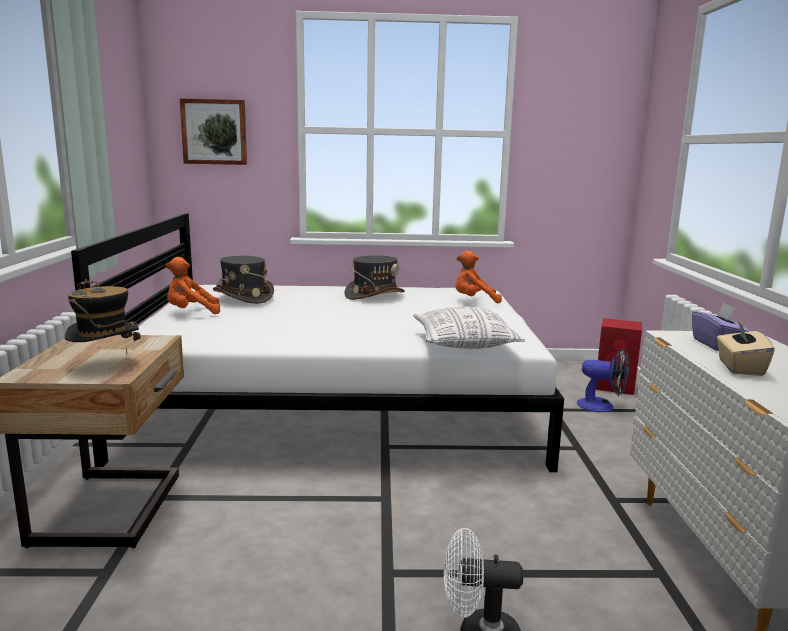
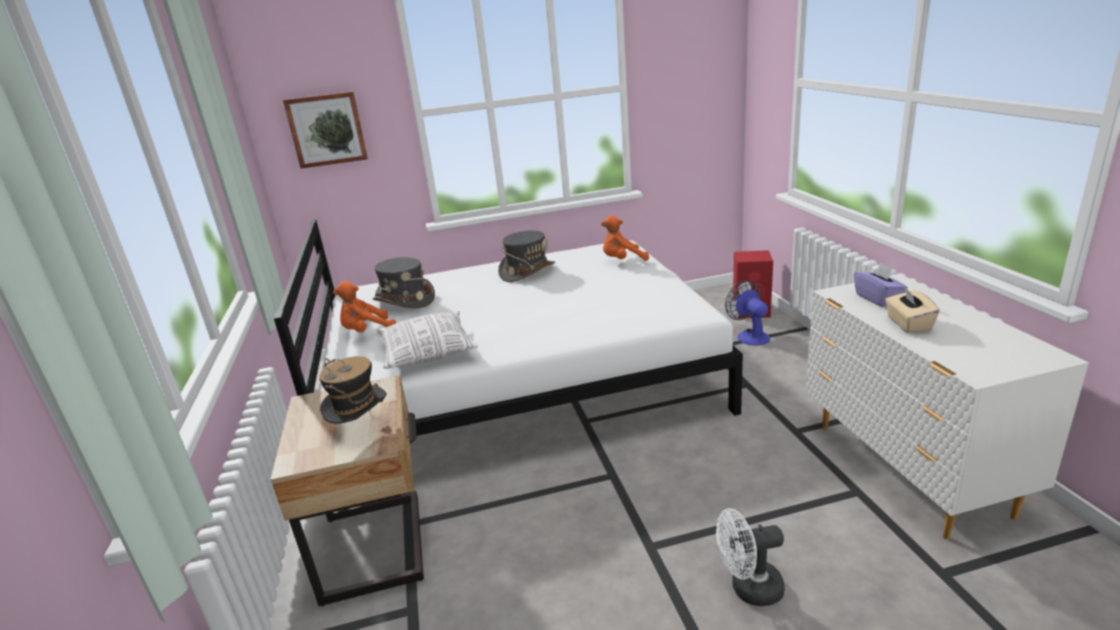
camera: 10 degrees left, 10 degrees up
pillow [413,306,525,349] -> pillow moved to [377,311,478,369]
fan [577,348,629,412] -> fan turned 120 degrees counterclockwise [725,280,770,346]

